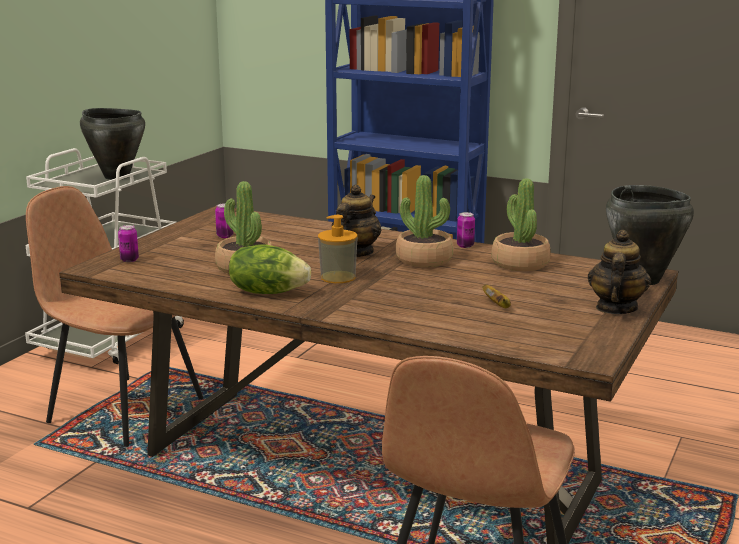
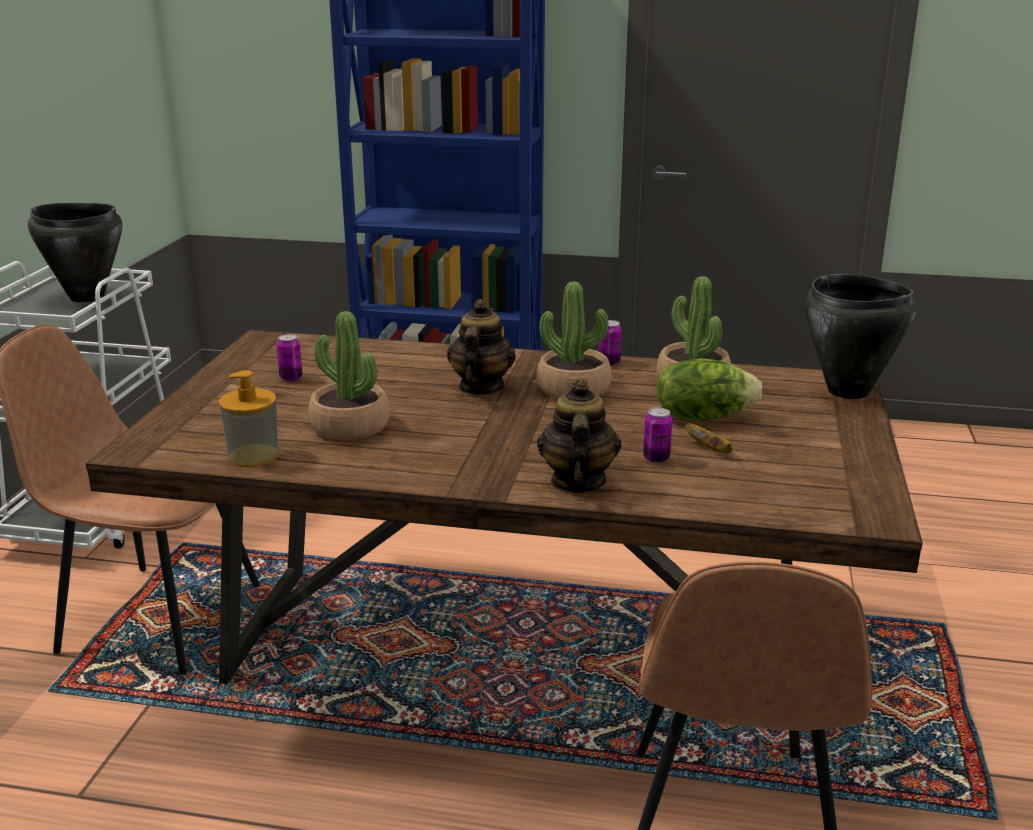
camera: 15 degrees left, 5 degrees up
can [118,225,139,262] -> can moved to [643,407,672,463]
lettuce [229,244,311,294] -> lettuce moved to [657,358,762,421]
soap dispenser [318,215,358,283] -> soap dispenser moved to [219,370,278,467]
teapot [588,230,651,314] -> teapot moved to [537,379,622,493]

